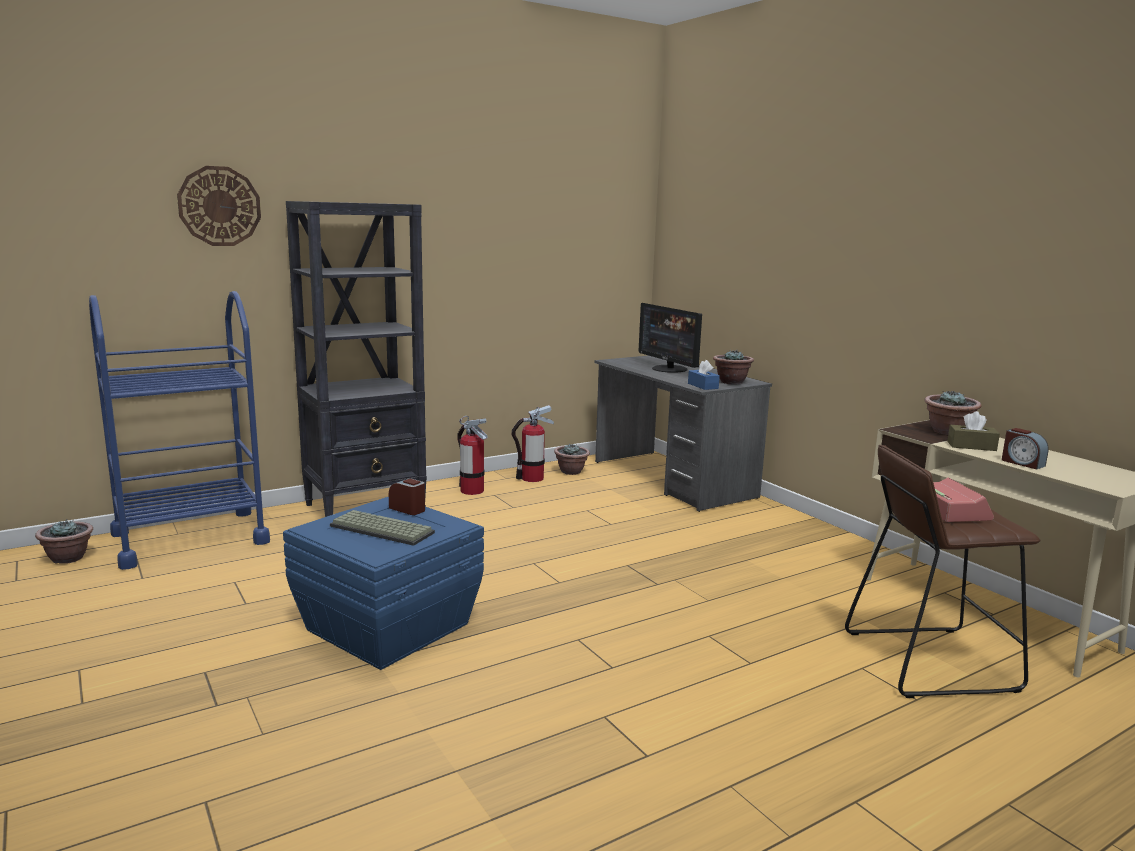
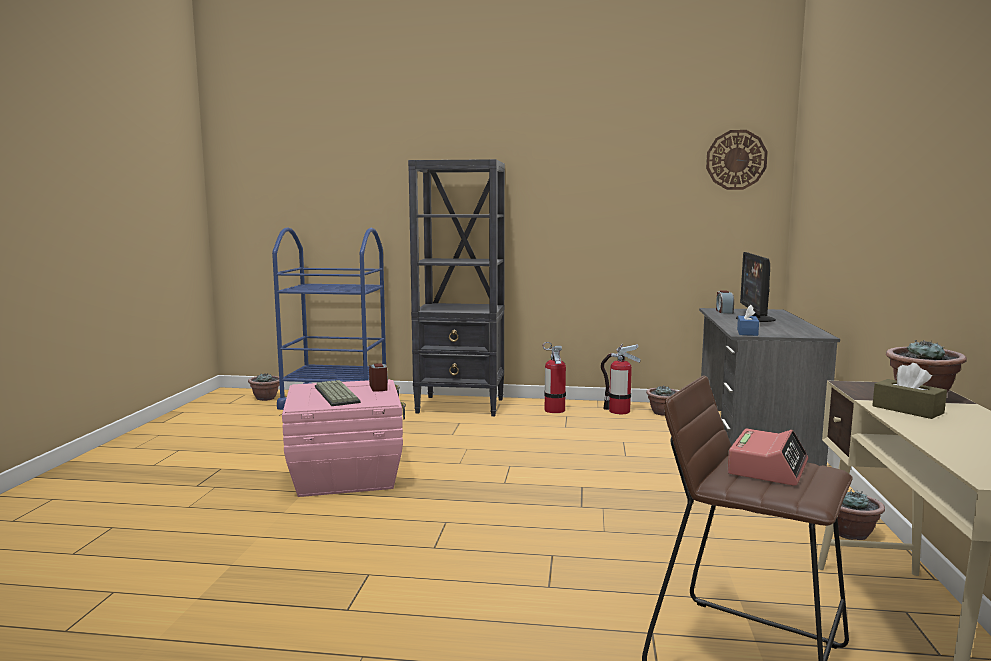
camera: 40 degrees right, 5 degrees down
wall clock [177,166,261,246] -> wall clock moved to [706,130,768,190]
blue storage box [283,497,484,670] -> pink storage box [282,379,406,497]
potted plant [713,349,754,384] -> potted plant moved to [838,489,885,540]
alarm clock [1002,428,1049,470] -> alarm clock moved to [716,290,734,313]

